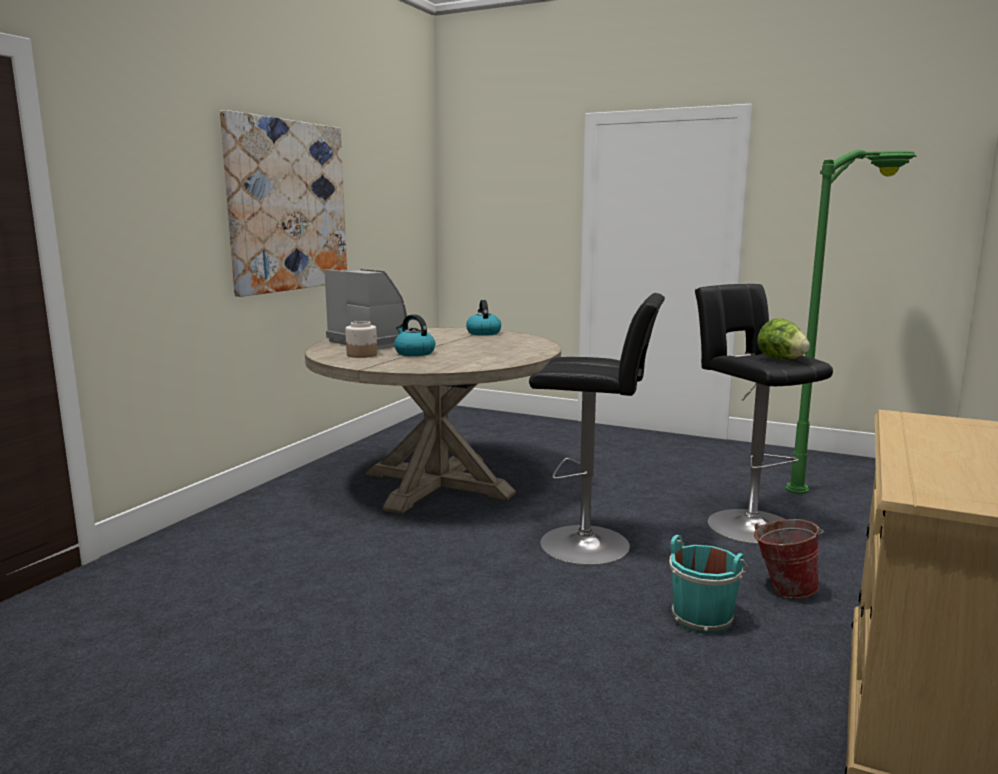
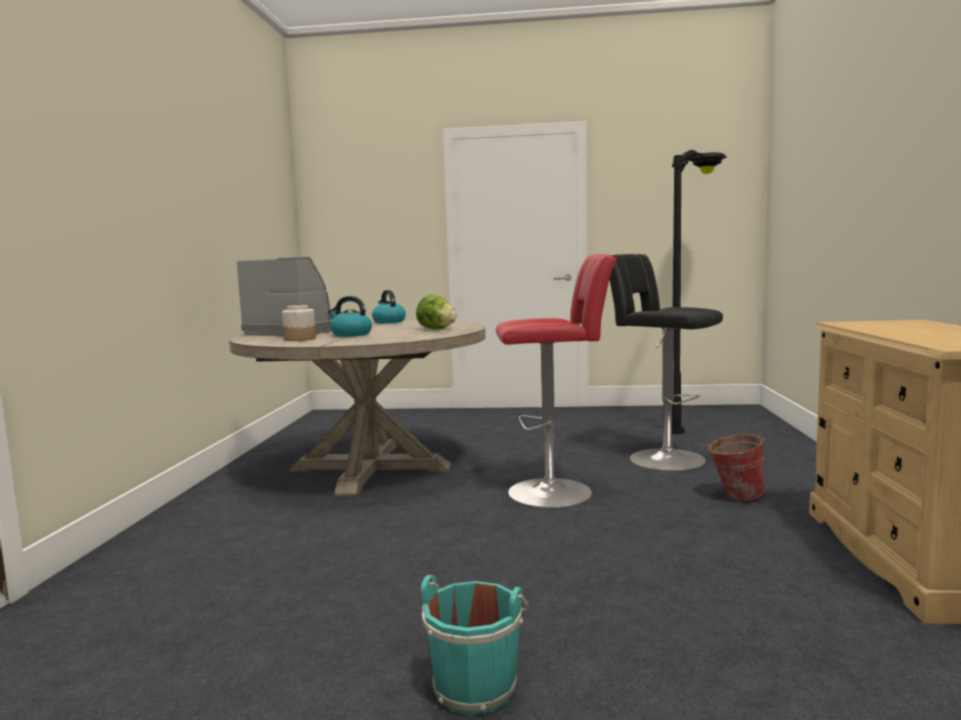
camera: 20 degrees left, 5 degrees down
picture [220,110,347,297] -> none
black stool [529,293,665,565] -> red stool [496,254,617,508]
turquoise bucket [669,535,749,634] -> turquoise bucket moved to [421,575,529,715]
lettuce [757,318,810,360] -> lettuce moved to [416,295,457,329]
green floor lamp [785,149,917,494] -> black floor lamp [672,150,727,434]

